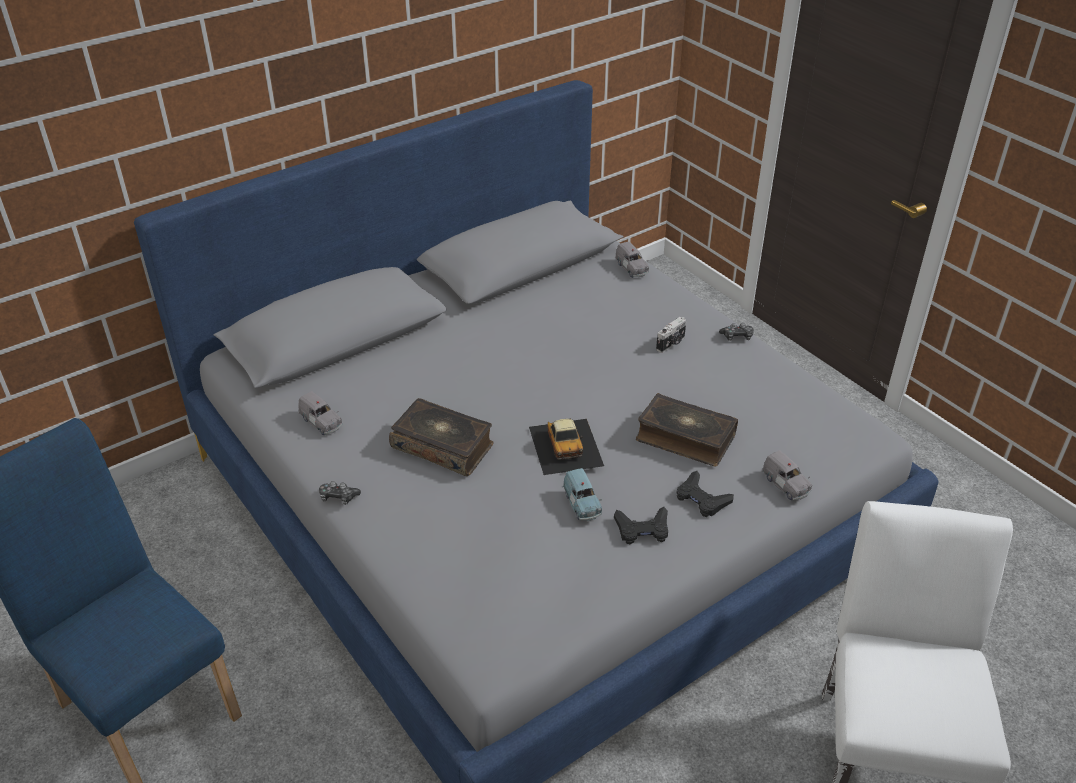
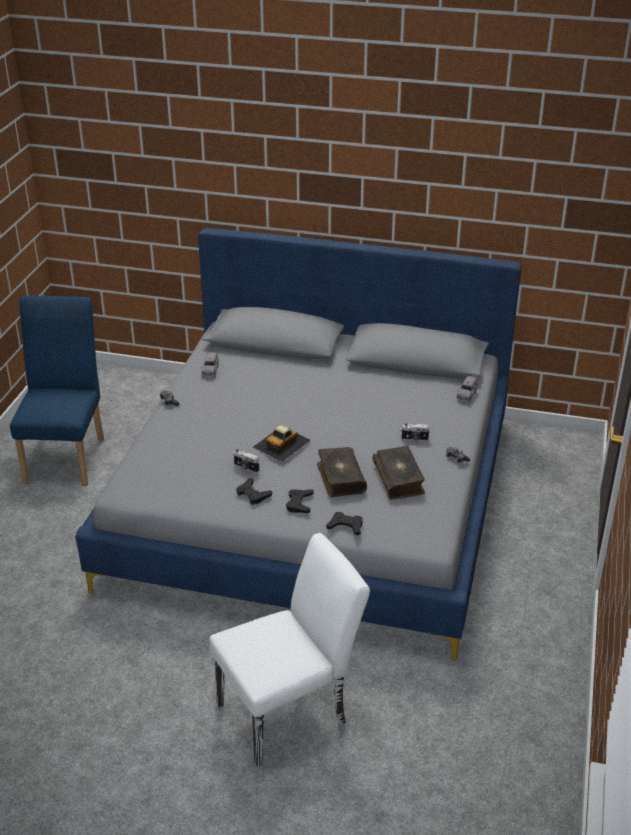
camera: 50 degrees right, 5 degrees down
book [389,398,494,476] -> book moved to [373,446,425,500]
blue toy car [563,468,602,521] -> camera [234,449,259,473]
grey toy car [762,450,812,500] -> black game controller [326,512,363,536]

